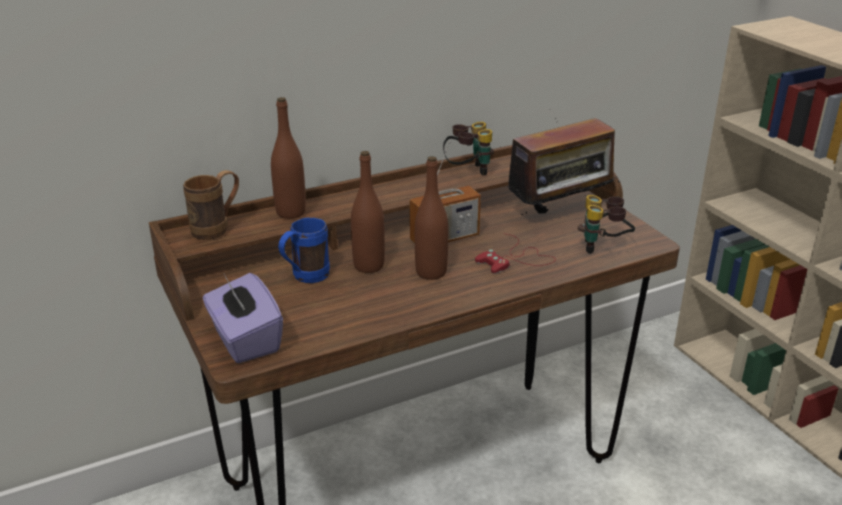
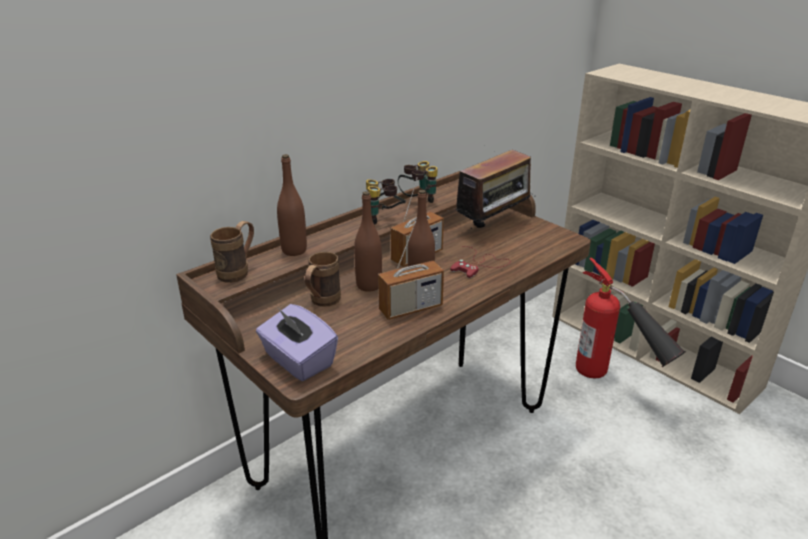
camera: 15 degrees left, 0 degrees up
blue mug [278,218,330,283] -> brown mug [305,252,341,307]
binoculars [578,195,635,254] -> binoculars moved to [366,179,406,225]
none -> radio [378,221,444,320]
none -> fire extinguisher [576,258,686,378]

